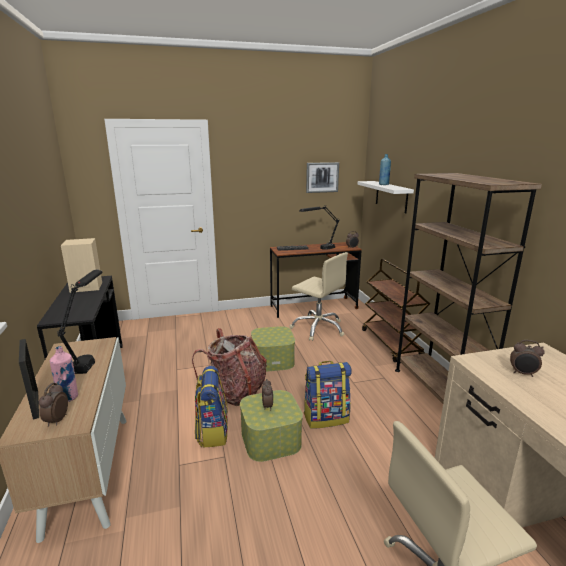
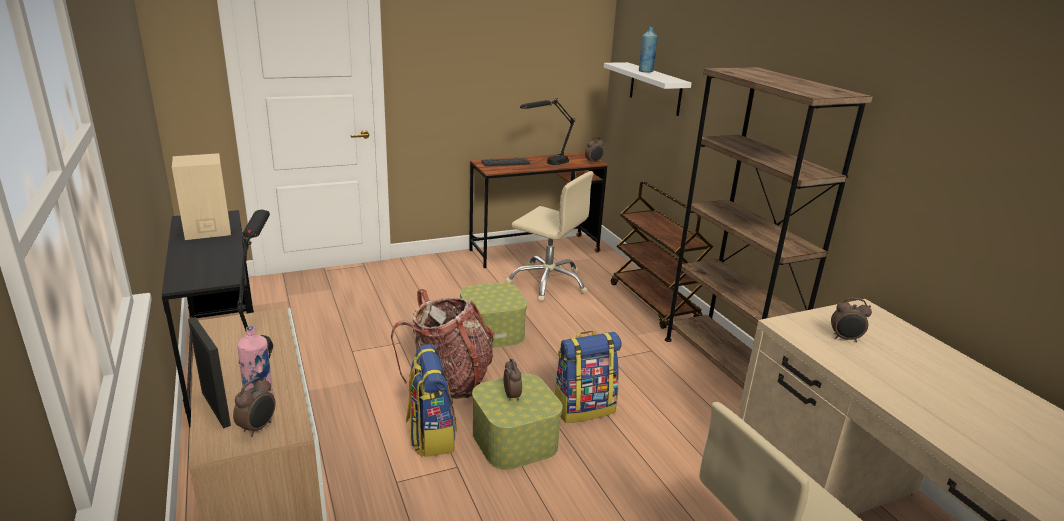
camera: 10 degrees left, 5 degrees up
alarm clock [39,383,68,427] -> alarm clock turned 150 degrees counterclockwise [233,377,276,437]
picture [306,162,339,193] -> none

